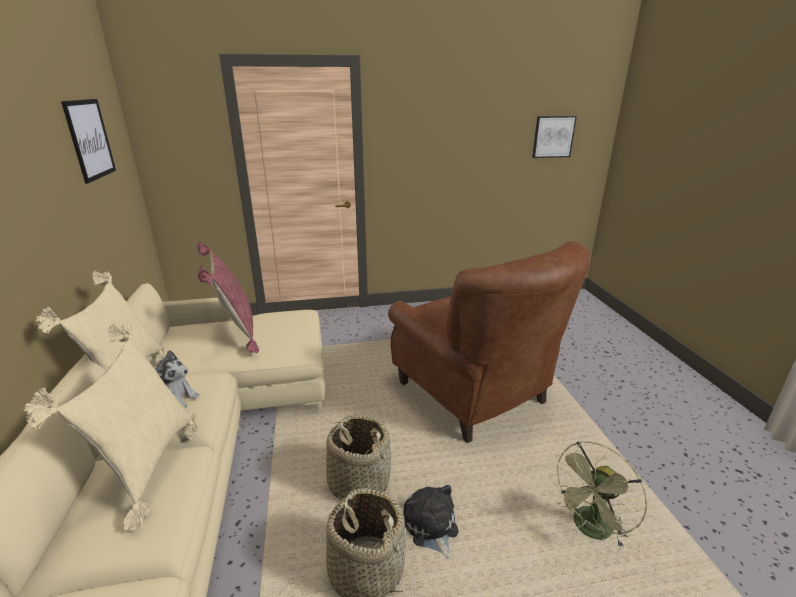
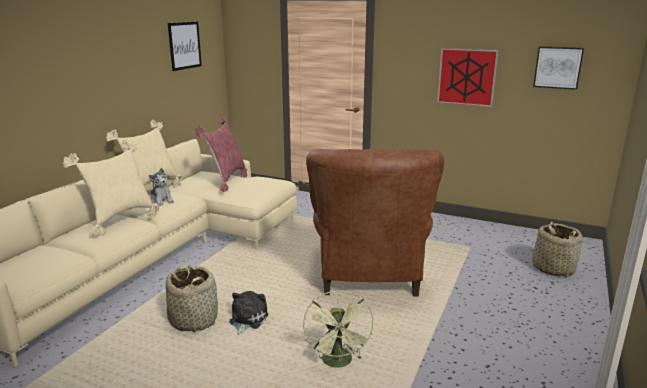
camera: 35 degrees right, 5 degrees down
basket [326,415,391,500] -> basket moved to [532,222,582,277]
green fan [550,441,648,549] -> green fan turned 90 degrees counterclockwise [303,290,374,368]
none -> picture [437,48,498,107]

